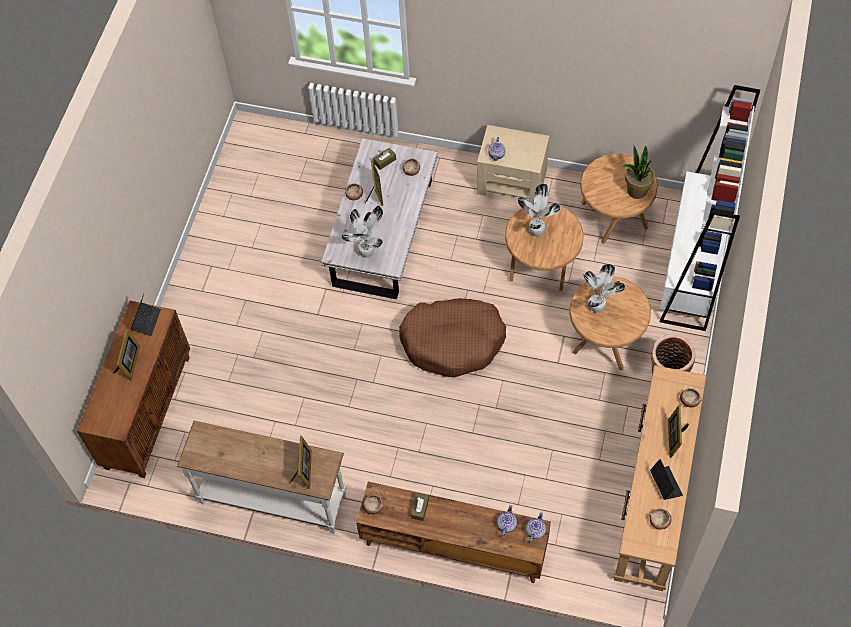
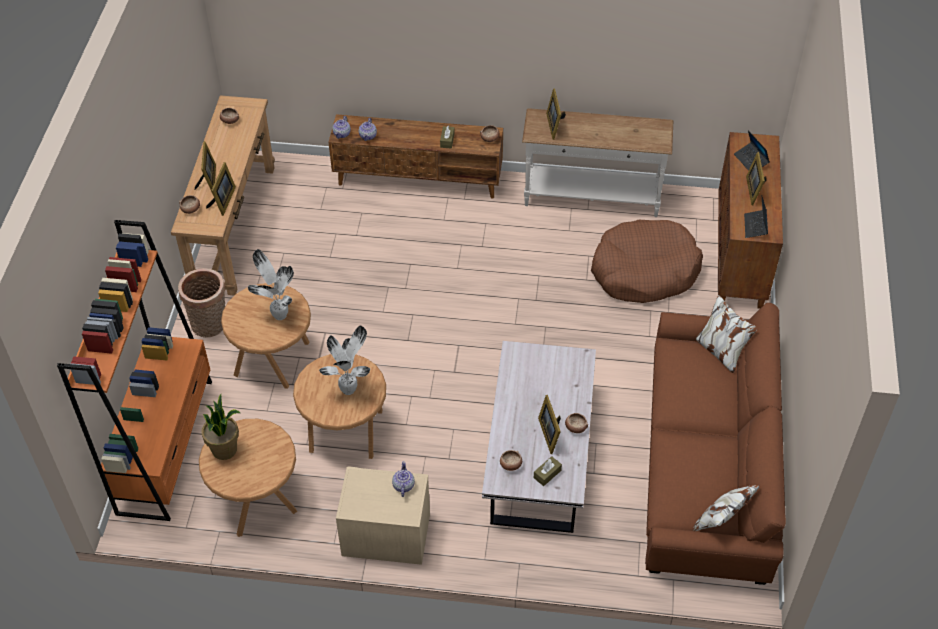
camera: 170 degrees right, 10 degrees down
potted plant [342,206,383,258] -> none
brown dog bed [399,298,506,377] -> brown dog bed moved to [591,220,703,303]
laptop [650,459,683,500] -> laptop moved to [734,130,770,171]
white bookcase [660,85,760,331] -> orange bookcase [57,220,212,521]
none -> picture frame [206,162,236,216]
none -> brown sofa [645,295,786,585]

